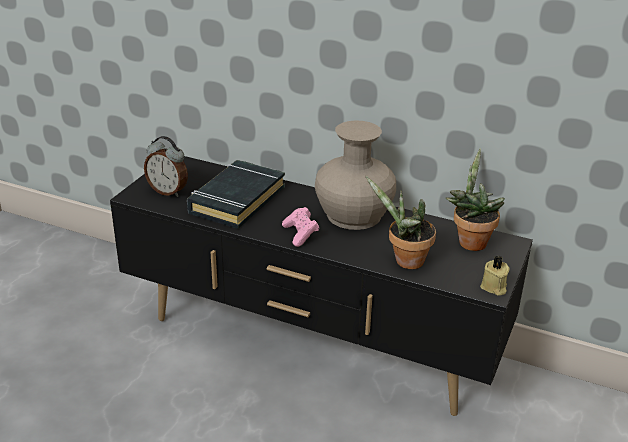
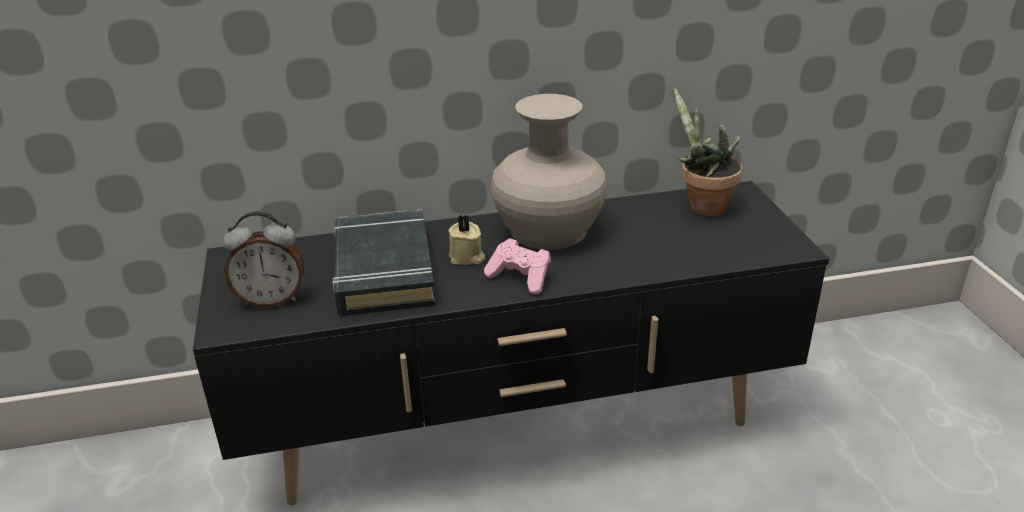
camera: 35 degrees left, 0 degrees up
potted plant [365,176,436,269] -> none
beige candle [480,256,509,296] -> beige candle moved to [448,214,485,265]

